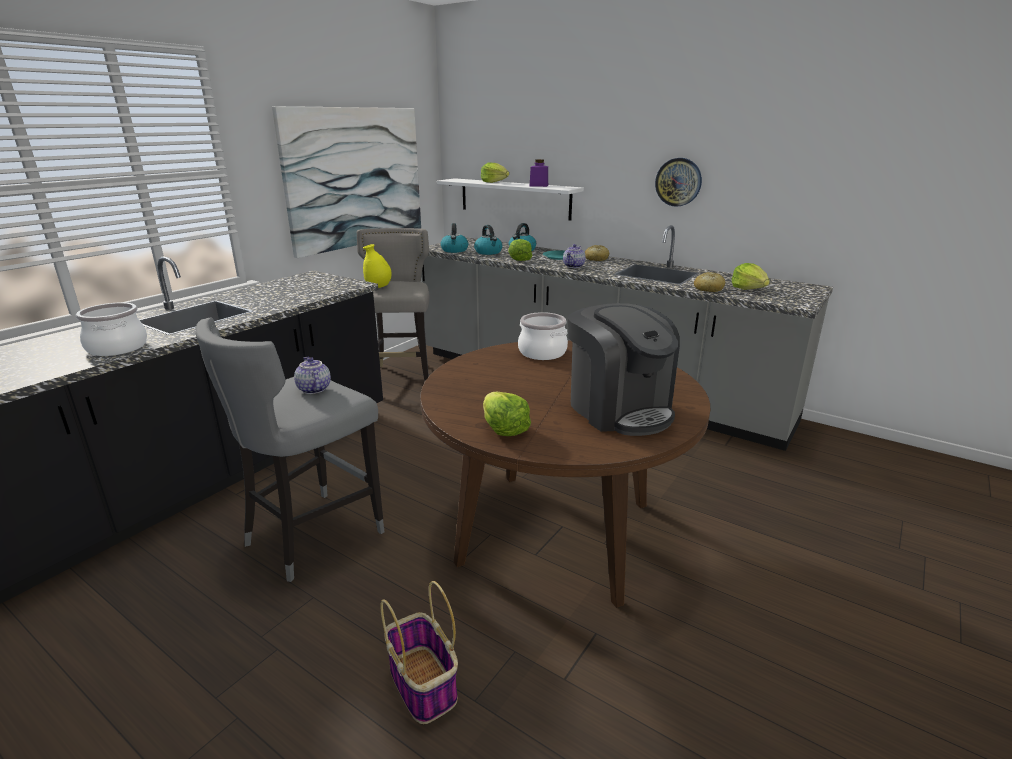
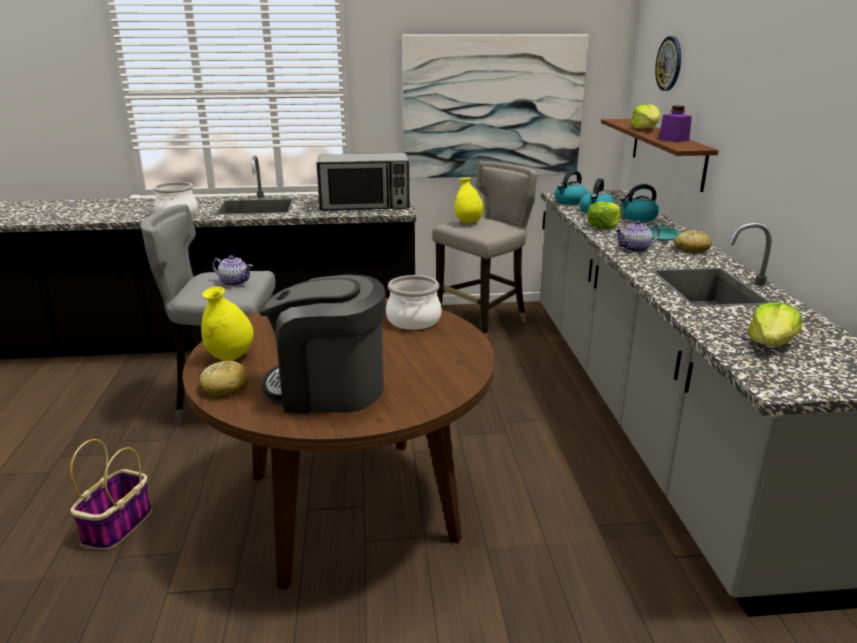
camera: 50 degrees right, 0 degrees up
teapot [294,357,331,394] -> teapot turned 90 degrees clockwise [212,255,253,286]
white shelf [437,178,584,221] -> brown shelf [601,119,719,192]
lettuce [483,392,531,436] -> yellow vase [201,286,254,361]
coffee machine [568,303,680,436] -> coffee machine turned 75 degrees clockwise [258,274,386,414]
wall clock [655,158,702,207] -> wall clock moved to [655,36,681,91]
bread [694,272,725,292] -> bread moved to [199,360,249,397]
none -> microwave [316,153,410,211]

